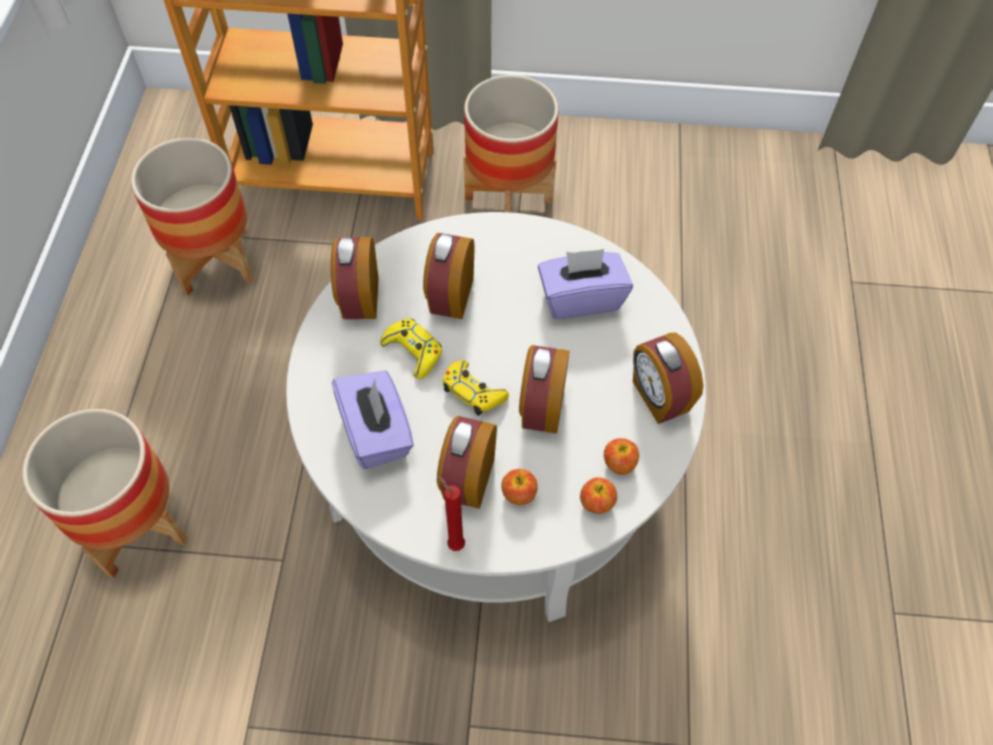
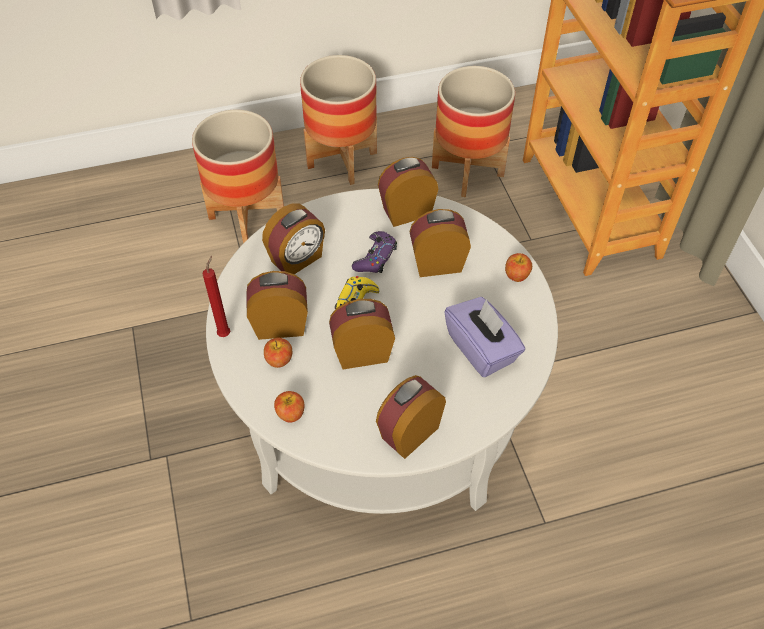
camera: 70 degrees right, 5 degrees down
purple tissue box [332,371,414,469] -> alarm clock [262,203,325,274]
yellow game controller [380,318,442,379] -> purple game controller [352,231,397,273]
planter [464,75,559,213] -> planter moved to [300,55,377,185]
apple [604,438,639,475] -> apple moved to [505,253,532,282]

